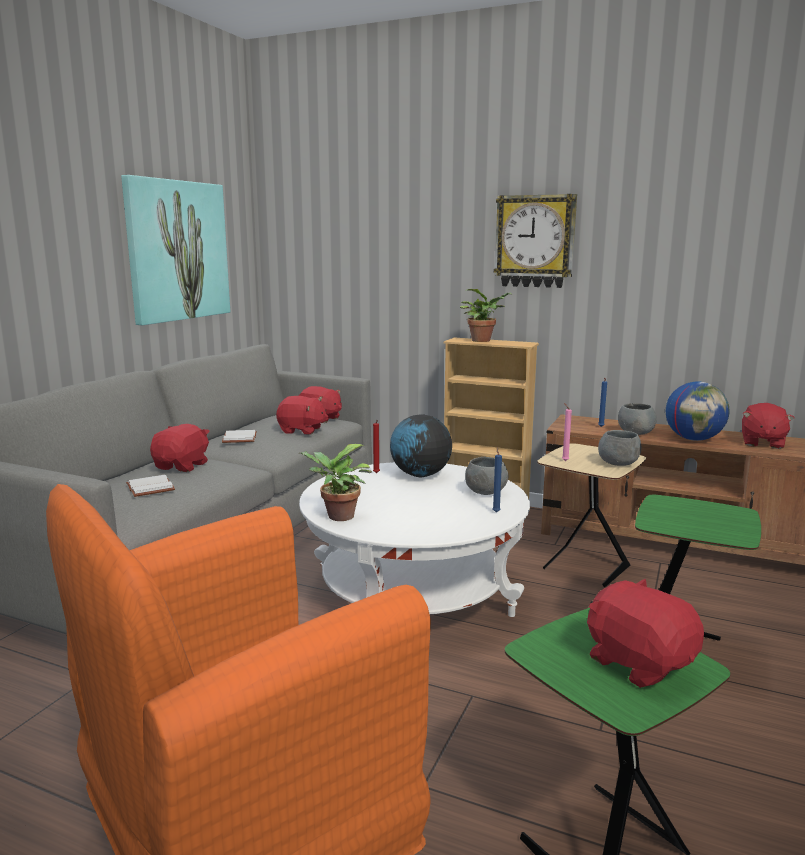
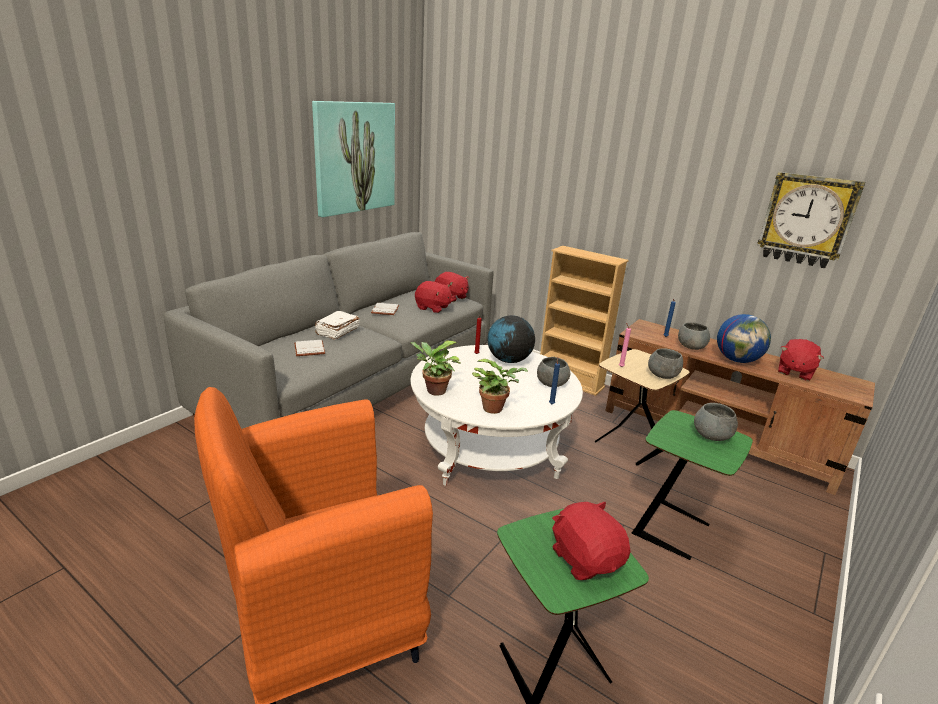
camera: 10 degrees right, 10 degrees up
red plush toy [150,424,210,472] -> white book [315,311,360,340]
potted plant [460,289,512,342] -> potted plant moved to [472,359,528,414]
wall clock [494,194,577,288] -> wall clock moved to [757,172,865,268]
none -> grey bowl [694,403,738,441]

